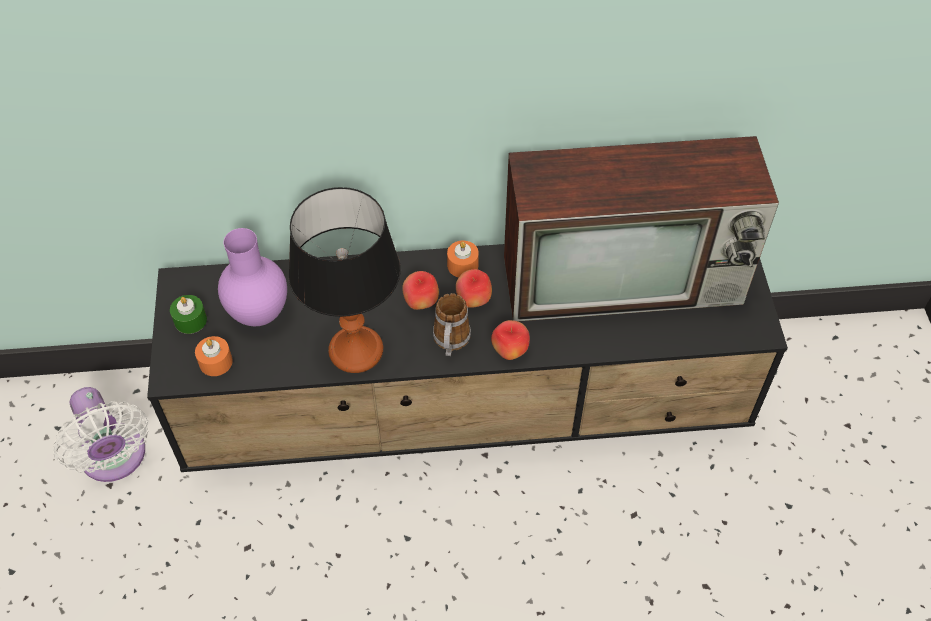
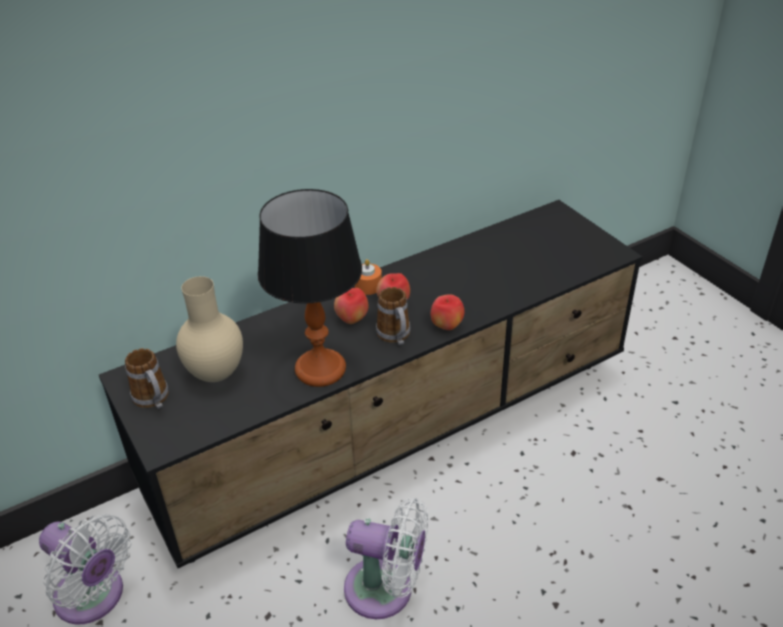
camera: 25 degrees left, 15 degrees down
green candle [170,295,207,334] -> mug [125,348,169,409]
orange candle [195,336,233,376] -> none
purple vase [218,228,287,326] -> beige vase [176,276,243,382]
television [504,136,779,321] -> none
none -> white fan [344,498,428,619]

